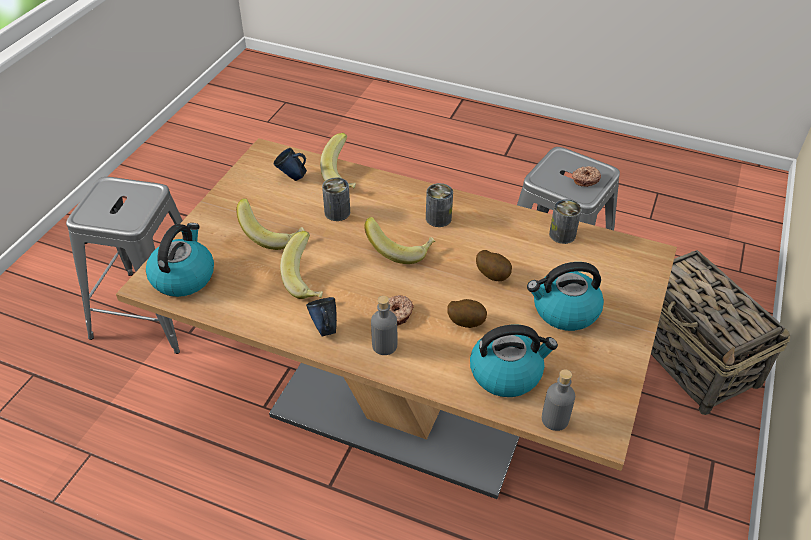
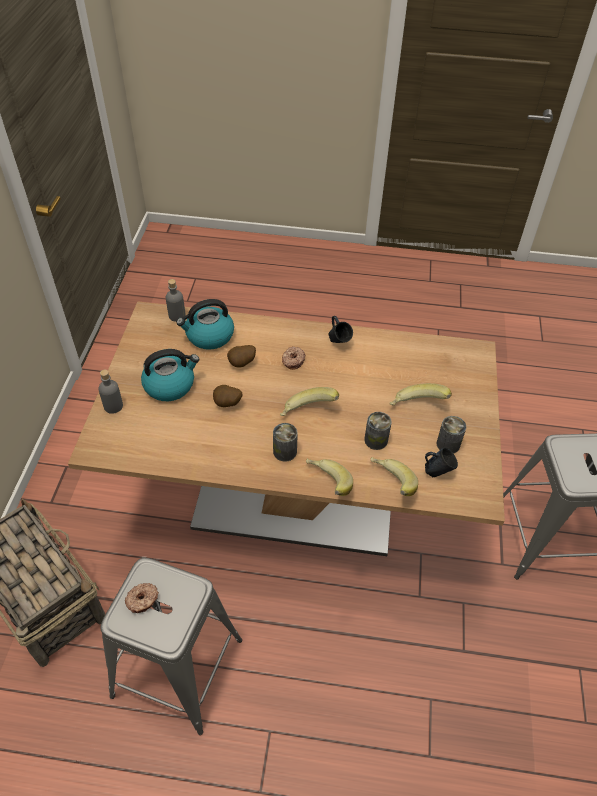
camera: 165 degrees right, 5 degrees up
kettle [146,223,214,297] -> none
banana [280,231,323,299] -> banana moved to [306,458,353,496]
grey bottle [371,296,397,355] -> grey bottle moved to [98,370,123,414]
can [549,199,582,244] -> can moved to [437,416,466,454]

